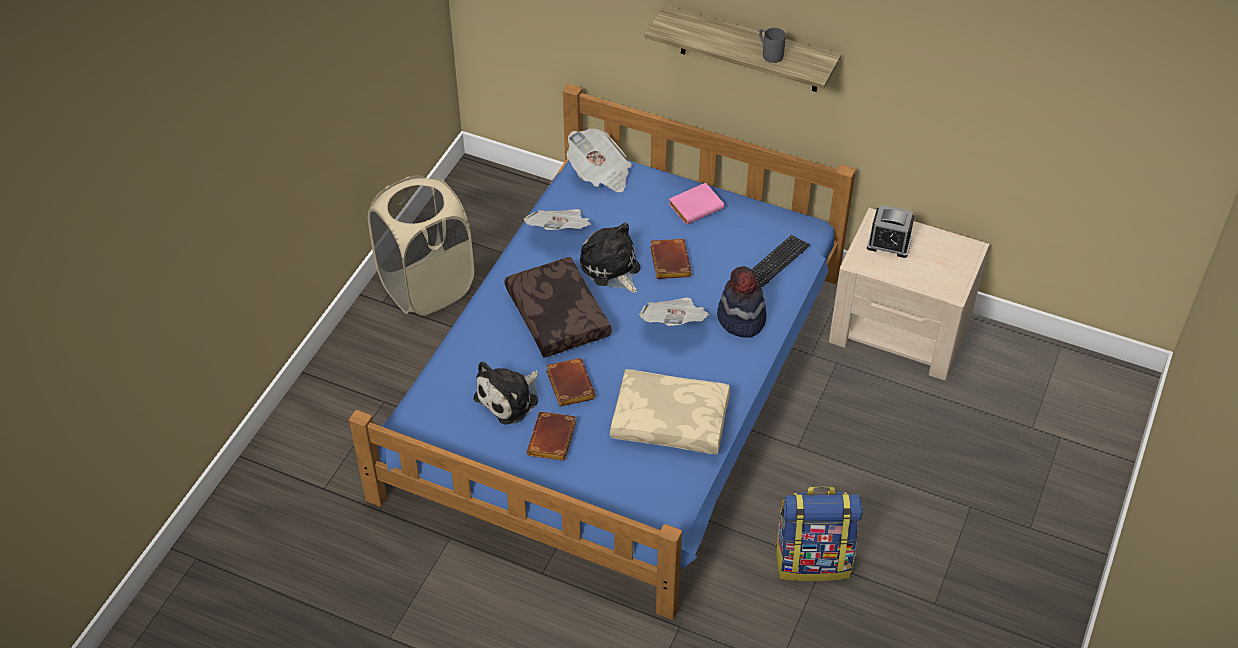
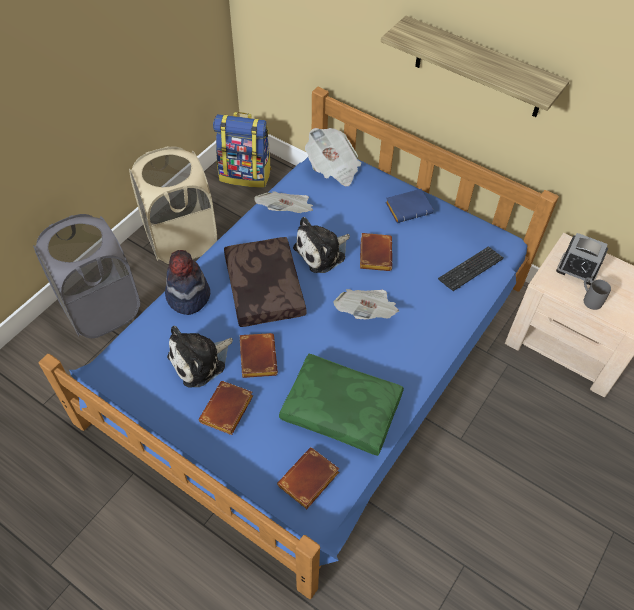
camera: 10 degrees right, 5 degrees up
plush toy [580,223,640,293] -> plush toy turned 105 degrees counterclockwise [293,217,350,273]
beige pillow [610,369,730,454] -> green pillow [279,354,404,456]
pink book [669,183,724,225] -> blue book [385,189,433,223]
hat [717,266,767,338] -> hat moved to [165,250,210,315]
grey mug [759,28,786,63] -> grey mug moved to [584,277,611,310]
backpack [775,486,863,581] -> backpack moved to [213,112,271,187]
none -> grey laundry basket [33,214,141,338]
none -> brown book [277,447,339,509]

